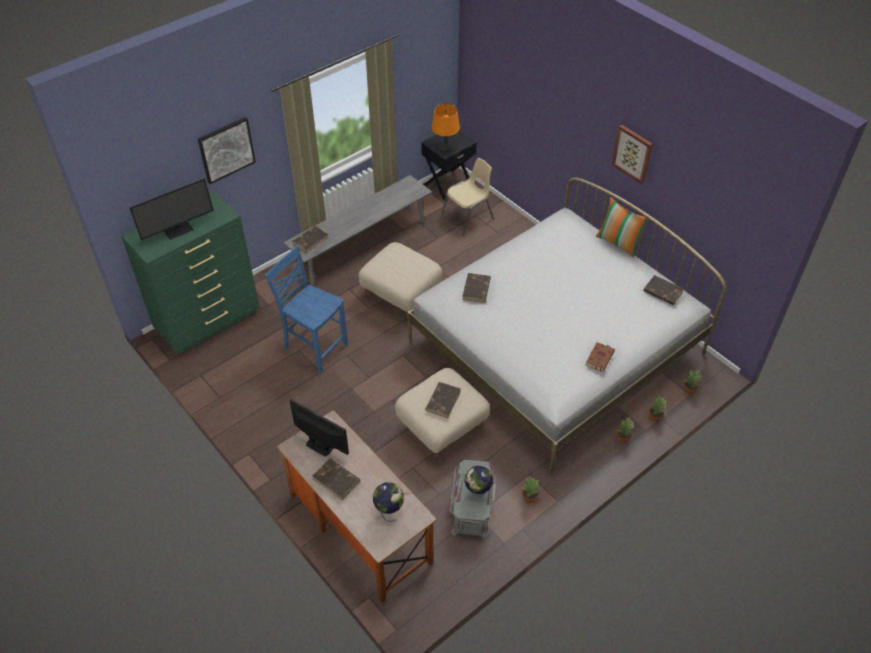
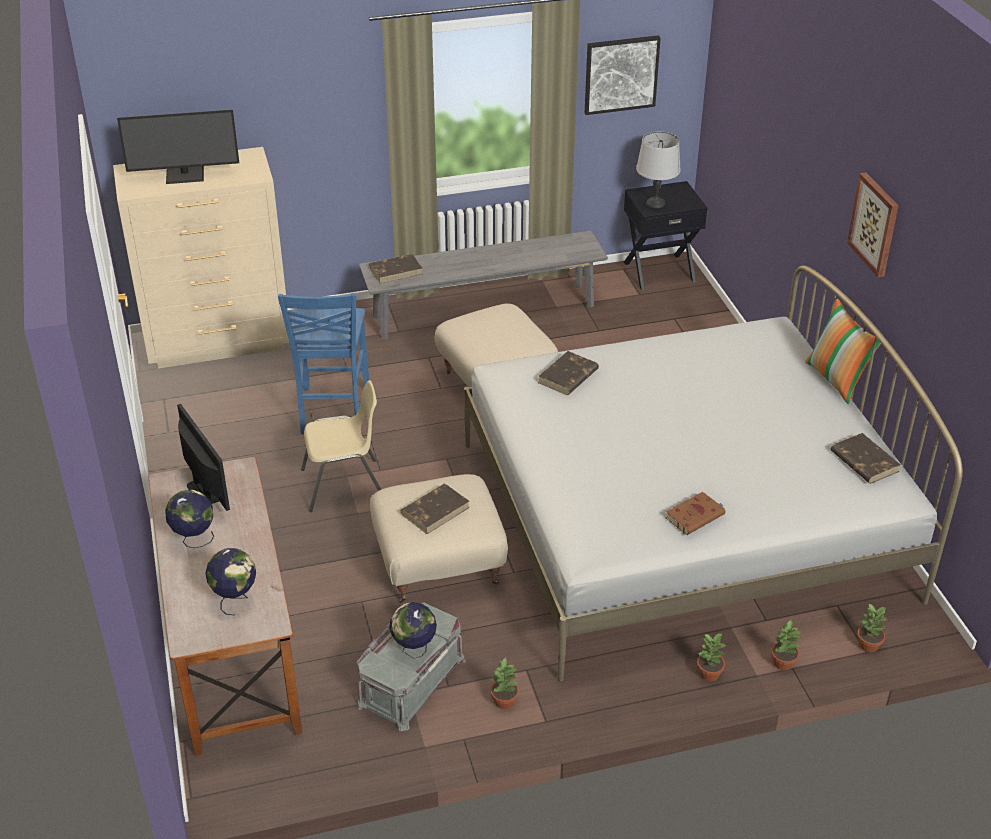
camera: 25 degrees right, 10 degrees down
green dresser [121,190,260,354] -> beige dresser [113,147,290,369]
picture [198,117,256,184] -> picture moved to [585,35,661,115]
blue chair [265,246,348,373] -> blue chair turned 150 degrees counterclockwise [278,293,369,435]
brown book [312,458,360,500] -> globe [165,490,214,548]
orange table lamp [432,103,460,152] -> grey table lamp [636,132,681,208]
beige chair [441,158,494,236] -> beige chair moved to [301,380,381,512]

